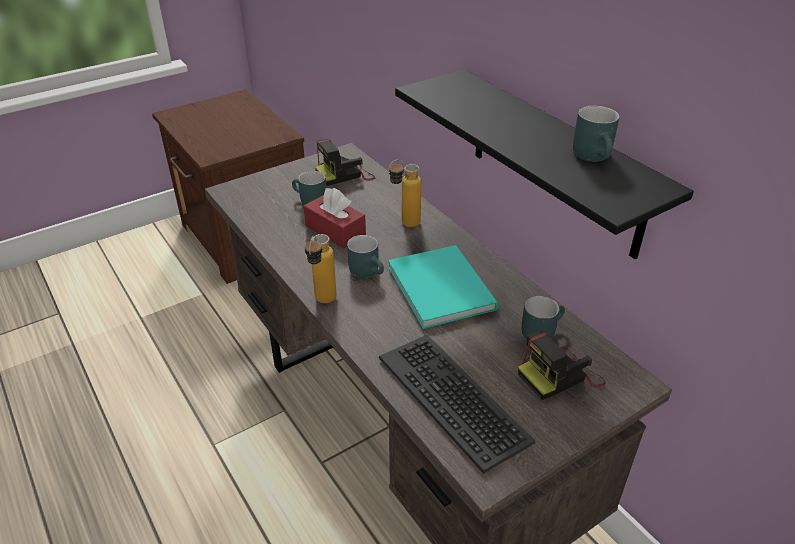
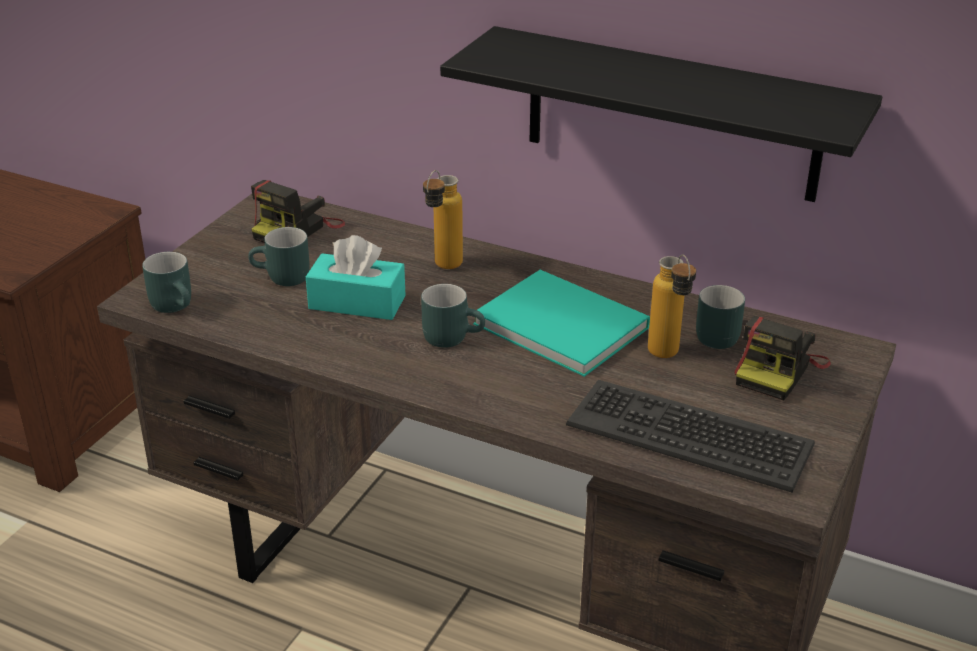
camera: 30 degrees left, 5 degrees down
red tissue box [304,188,366,249] -> turquoise tissue box [306,235,406,320]
bottle [305,234,336,303] -> bottle moved to [648,254,696,358]
turquoise mug [573,106,620,162] -> turquoise mug moved to [142,252,191,313]

